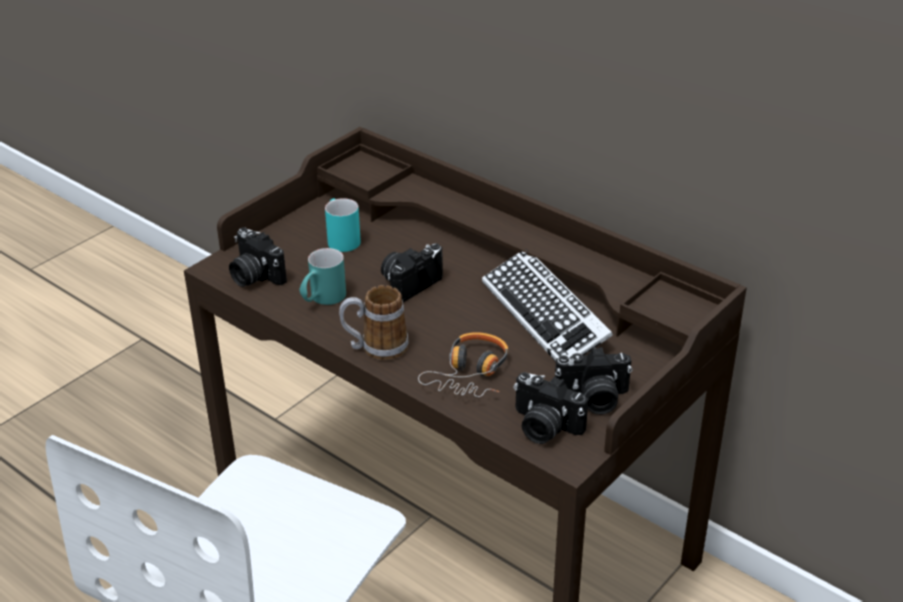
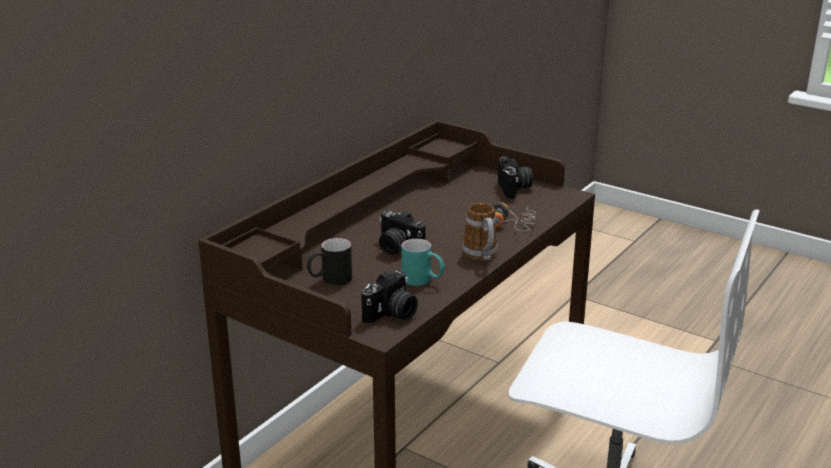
camera: 95 degrees left, 10 degrees down
turquoise mug [325,198,361,252] -> black mug [307,238,352,285]
keyboard [482,248,613,362] -> none
camera [514,372,588,444] -> none

